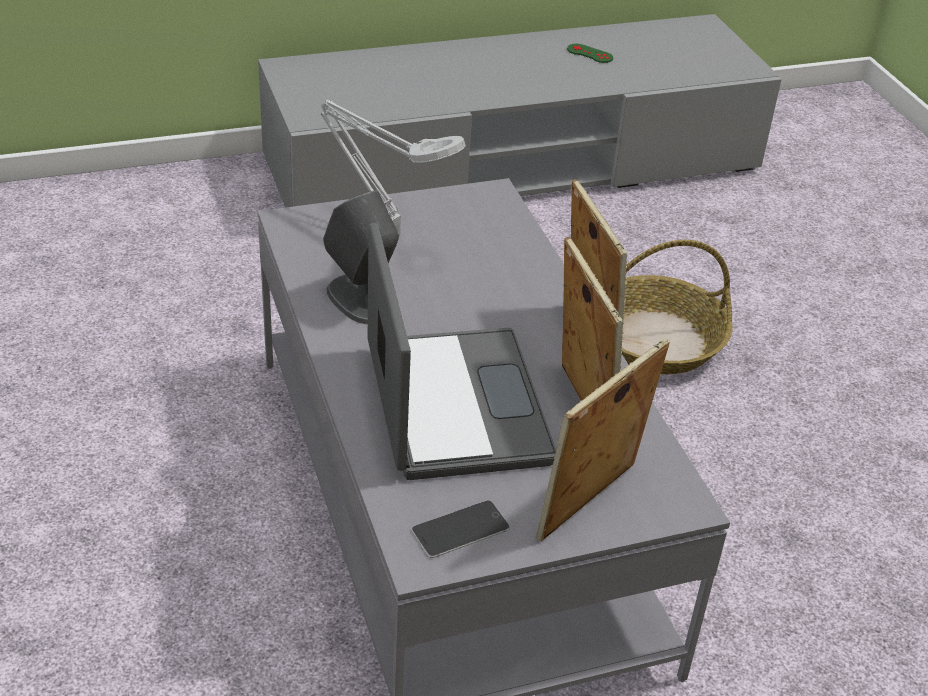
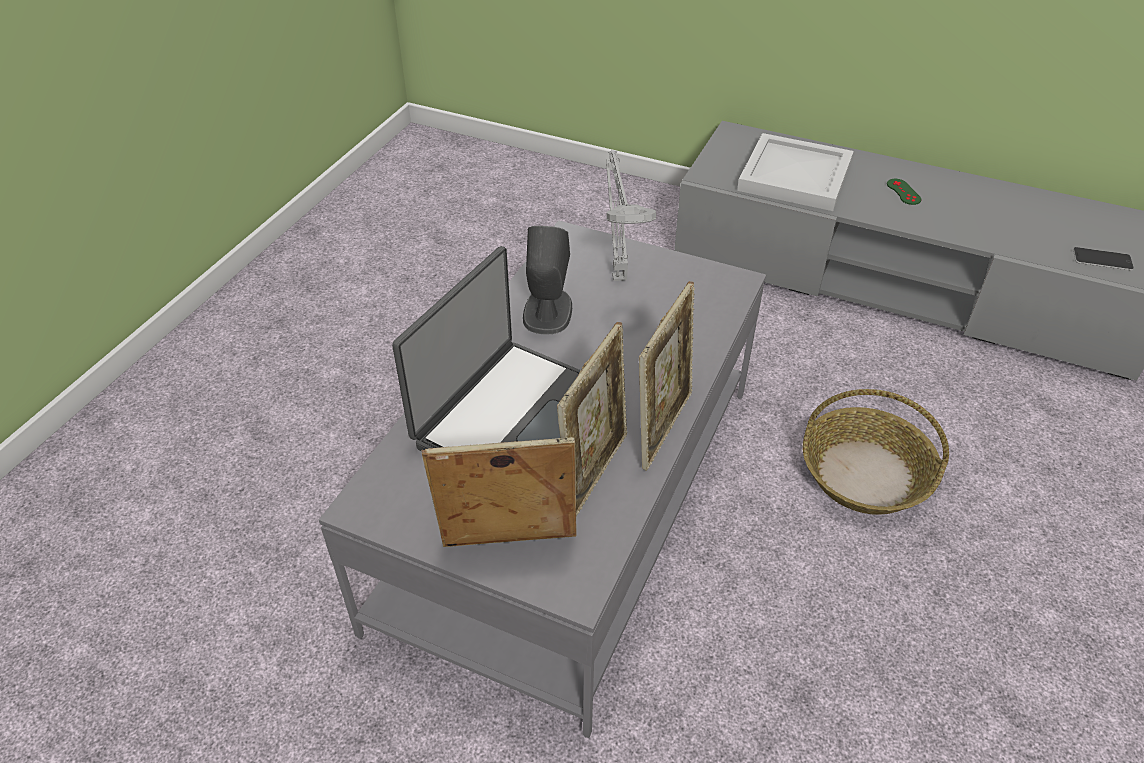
camera: 45 degrees right, 5 degrees up
phone [411,500,510,558] -> phone moved to [1073,247,1134,271]
green game controller [567,44,613,63] -> green game controller moved to [887,179,921,205]
none -> white tray [737,133,854,211]

